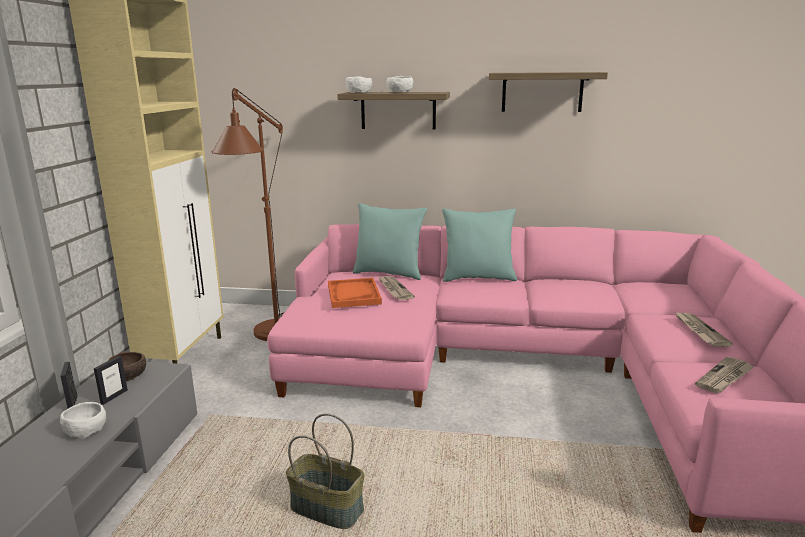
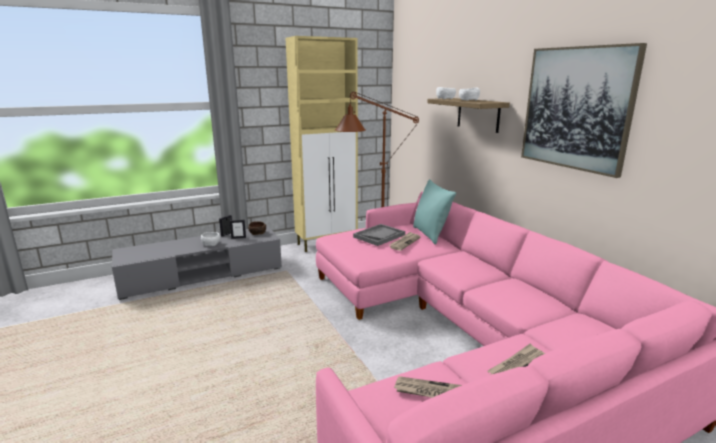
camera: 55 degrees right, 0 degrees up
basket [286,413,364,529] -> none
orange tray [328,278,382,308] -> grey tray [353,224,405,246]
turquoise pillow [442,209,517,282] -> none
shelf [489,72,608,112] -> picture [521,43,647,178]

